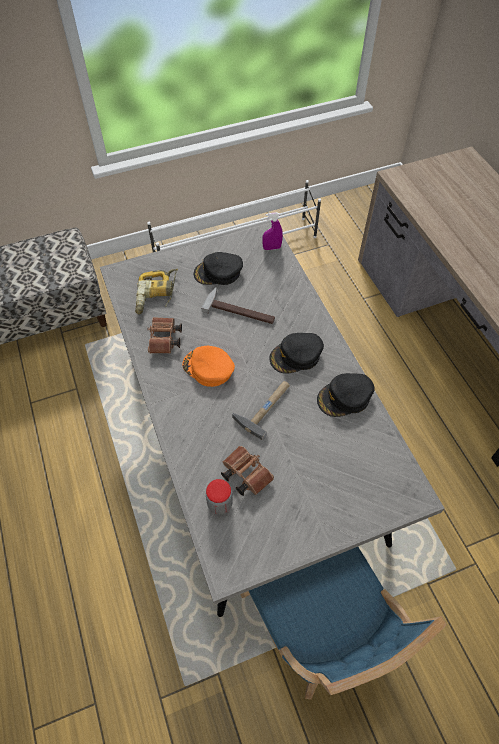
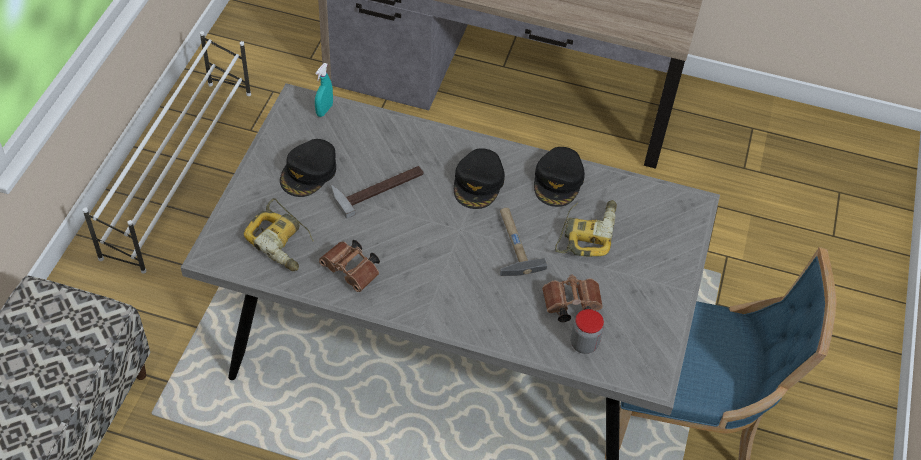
camera: 55 degrees left, 5 degrees down
orange cap [182,346,235,387] -> none
purple spray bottle [262,212,283,250] -> turquoise spray bottle [315,63,333,117]
none -> power drill [555,200,617,257]

